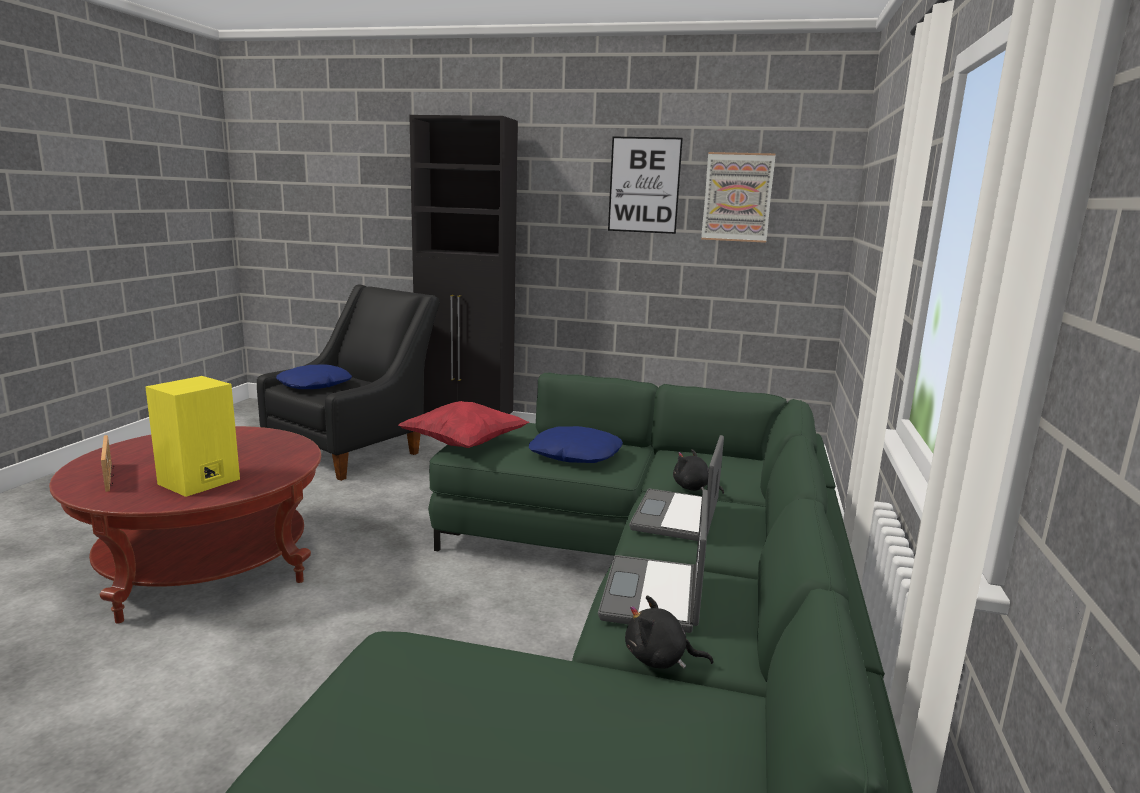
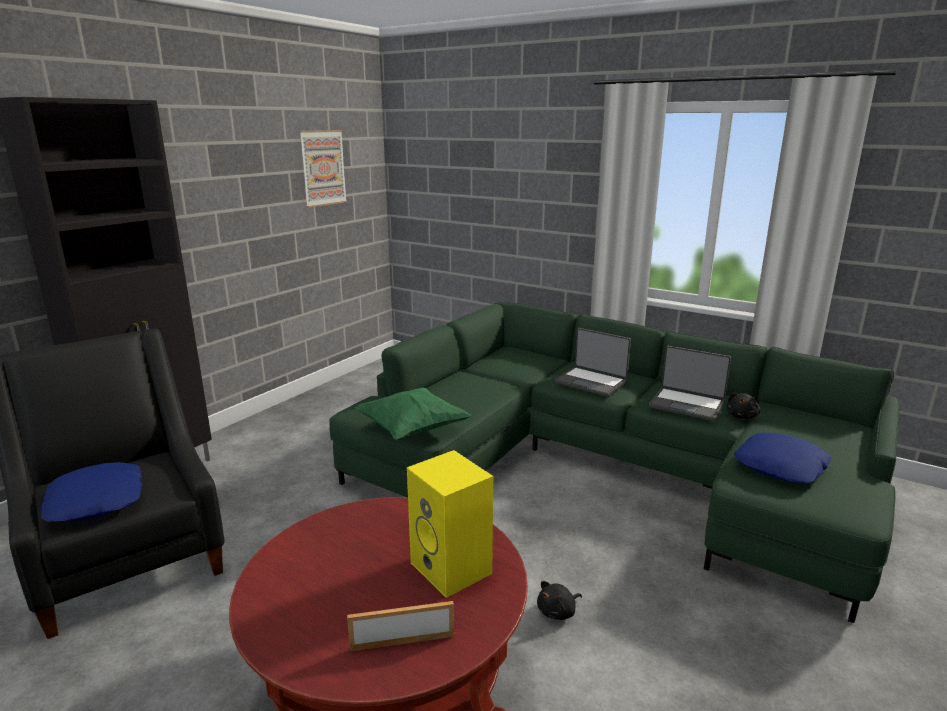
camera: 70 degrees left, 5 degrees up
red pillow [399,401,530,448] -> green pillow [354,388,472,441]
blue pillow [529,426,623,463] -> blue pillow moved to [734,432,832,484]
picture [608,136,683,234] -> none
black plush toy [673,449,724,494] -> black plush toy moved to [537,581,582,620]

